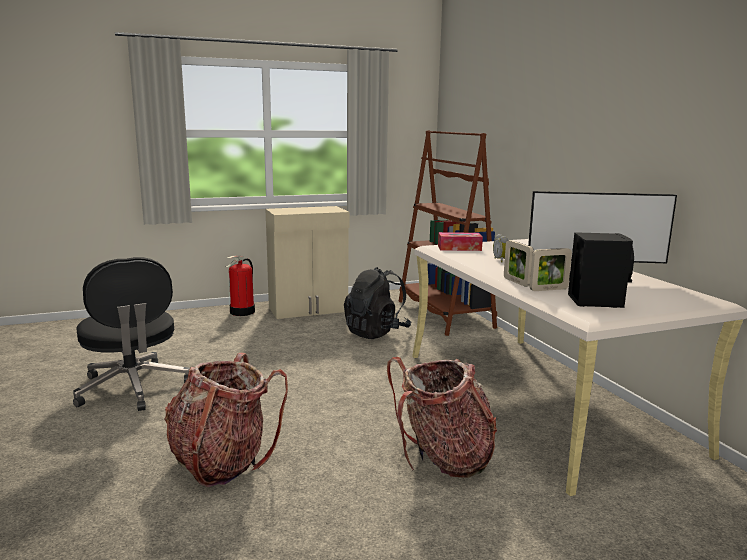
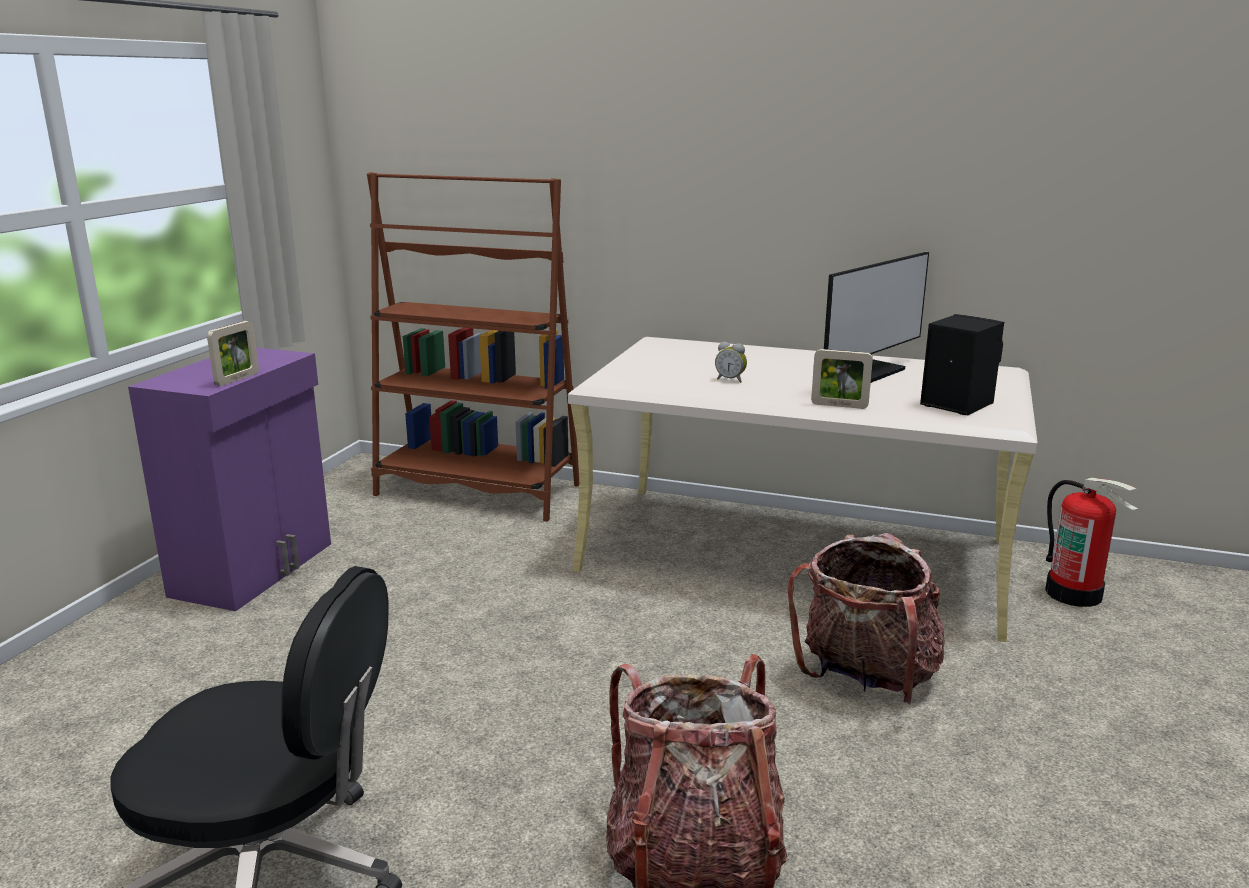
camera: 50 degrees left, 5 degrees up
fire extinguisher [226,256,255,316] -> fire extinguisher moved to [1045,477,1138,607]
beige cabinet [266,206,350,319] -> purple cabinet [128,347,331,611]
black backpack [344,267,412,339] -> none
tissue box [438,232,483,251] -> none
picture frame [530,248,572,291] -> picture frame moved to [207,321,259,386]

